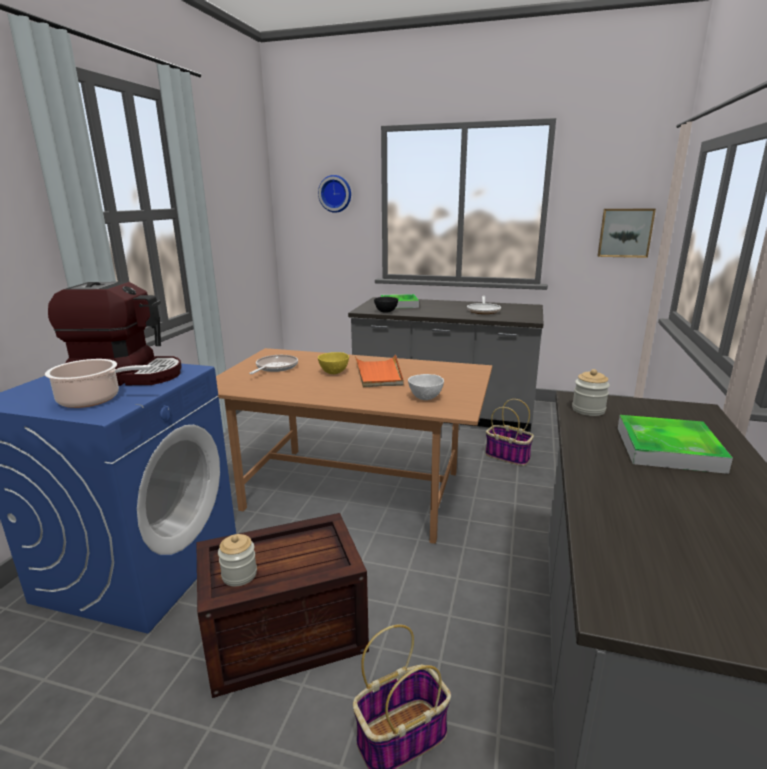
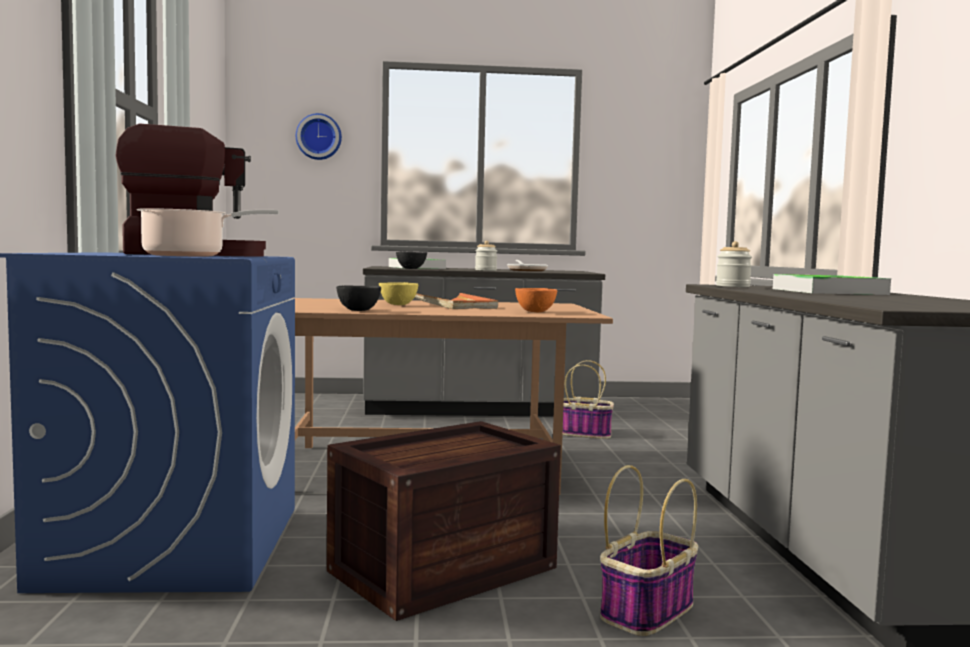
camera: 20 degrees left, 15 degrees down
jar [218,534,257,586] -> jar moved to [475,241,497,271]
frying pan [249,355,298,374] -> none
white bowl [408,374,444,400] -> orange bowl [515,288,557,312]
picture [597,209,656,258] -> none
none -> black bowl [336,286,381,311]

